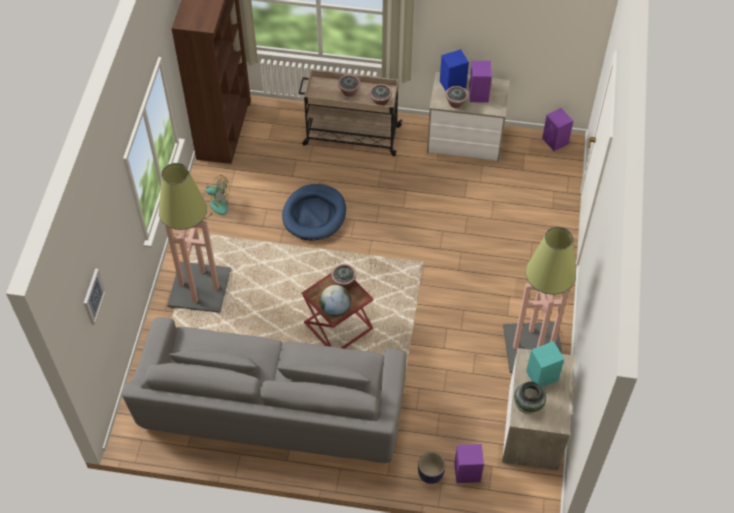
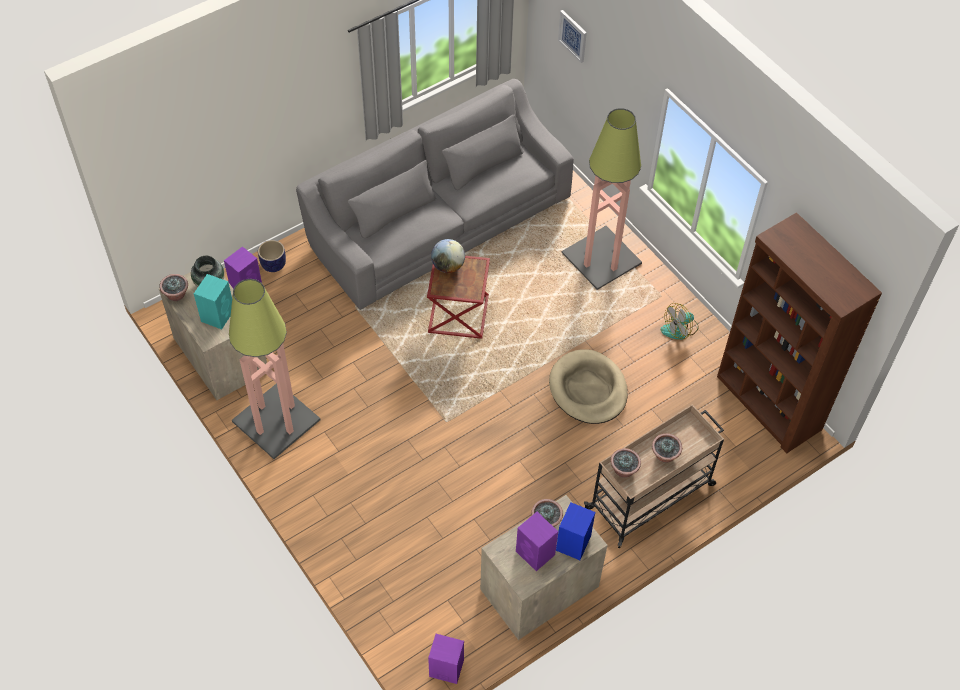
camera: 135 degrees right, 0 degrees up
blue dog bed [282,184,346,241] -> beige dog bed [549,349,628,424]
potted plant [331,264,356,288] -> potted plant moved to [159,274,188,301]

